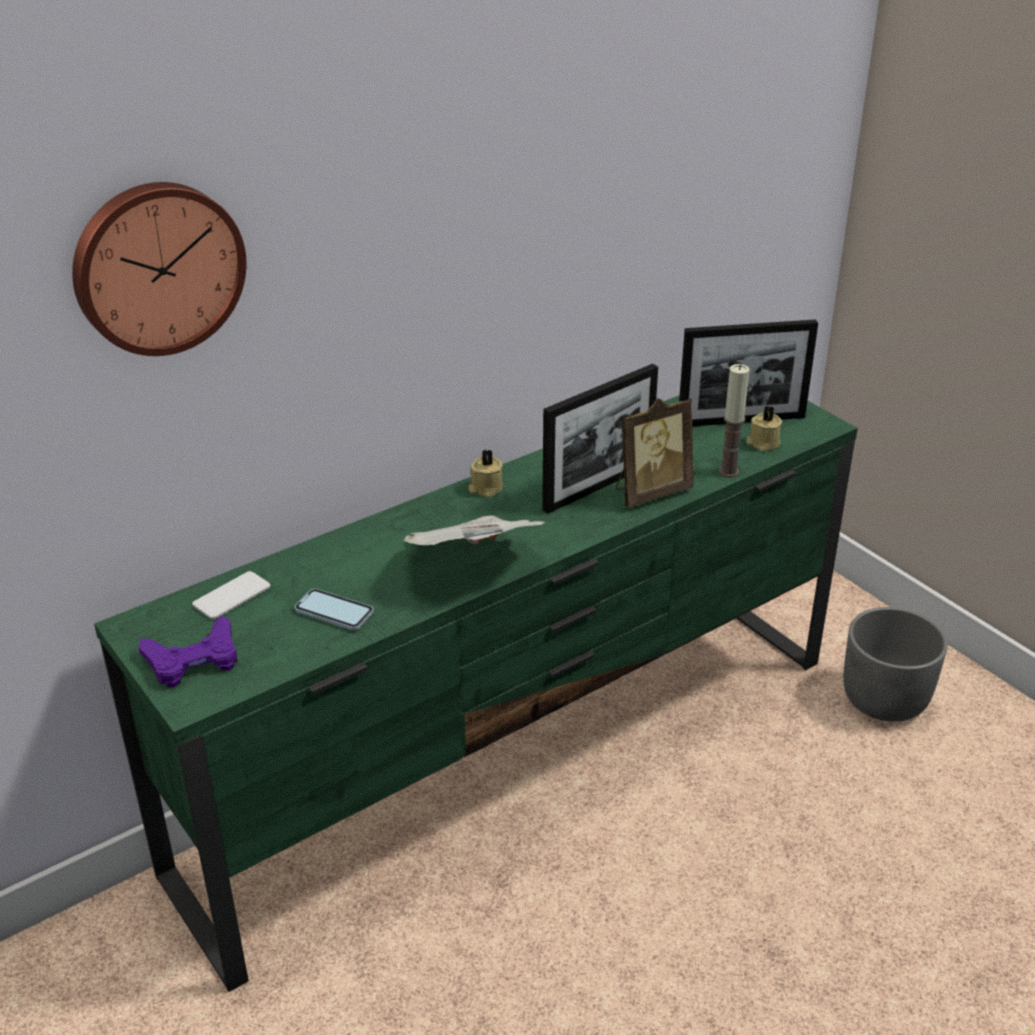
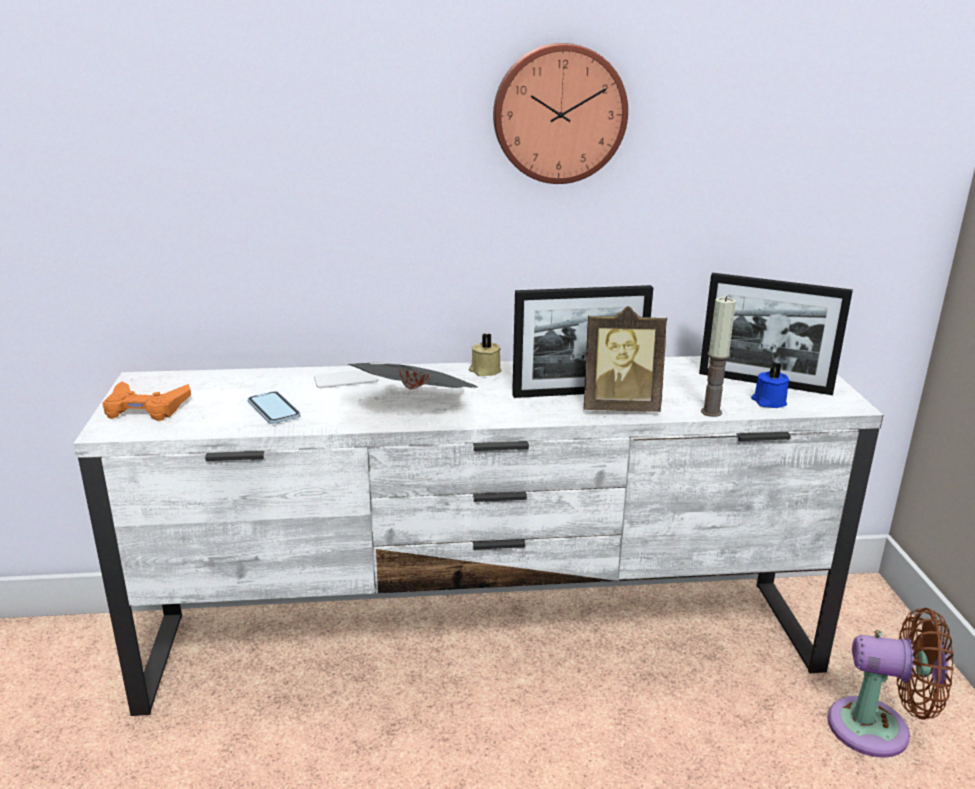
camera: 30 degrees right, 10 degrees down
wall clock [72,182,246,356] -> wall clock moved to [493,43,628,184]
green tv stand [94,395,858,992] -> white tv stand [73,356,883,716]
purple game controller [138,615,238,688] -> orange game controller [103,381,191,421]
phone [192,571,270,619] -> phone moved to [314,370,378,388]
beige candle [746,406,782,451] -> blue candle [751,362,790,408]
grey planter [844,607,948,722] -> brown fan [828,608,953,758]

